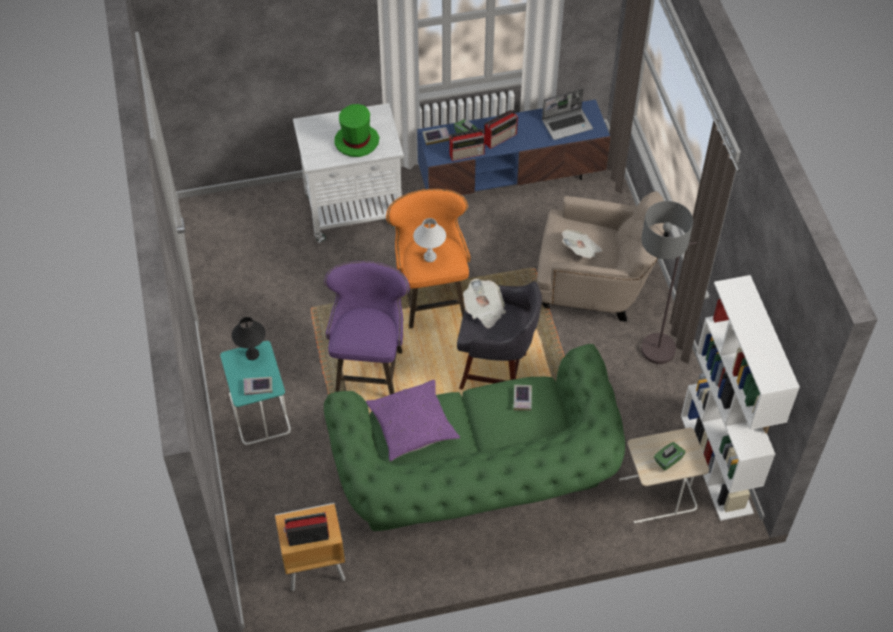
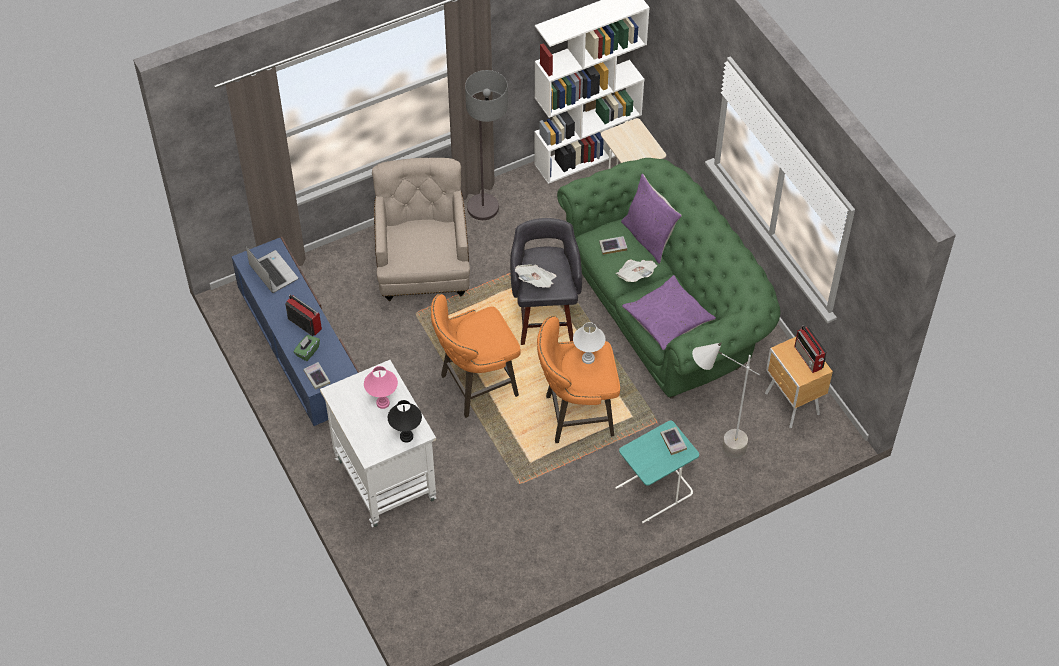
camera: 105 degrees left, 0 degrees up
black table lamp [232,317,266,360] -> black table lamp moved to [388,400,422,443]
purple stool [324,261,410,395] -> orange stool [537,316,620,443]
green hat [334,104,379,157] -> pink table lamp [364,366,398,409]
white table lamp [413,218,446,262] -> white table lamp moved to [573,322,606,364]
radio [449,129,486,161] -> none
newspaper [562,229,603,259] -> newspaper moved to [616,259,657,282]
green tissue box [654,442,685,471] -> none
none -> purple pillow [621,174,682,264]
none -> grey floor lamp [692,343,760,458]

